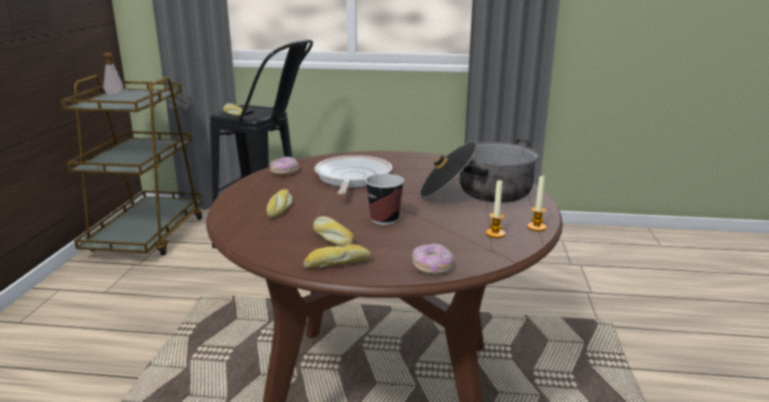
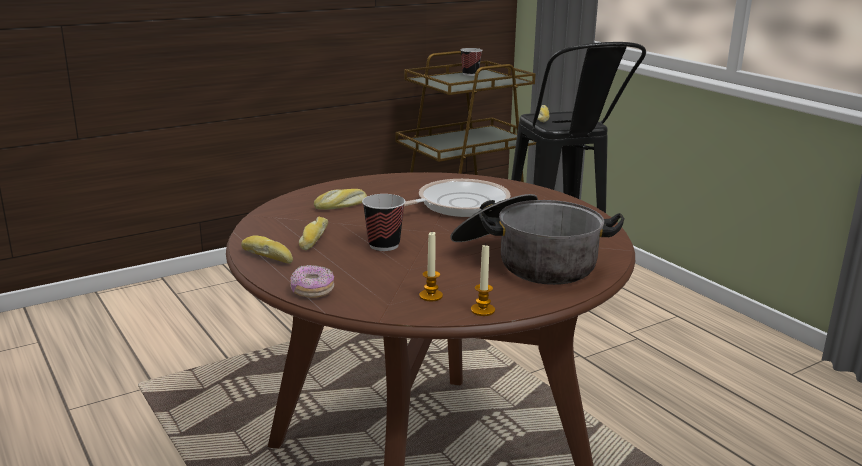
camera: 50 degrees right, 0 degrees up
soap dispenser [103,52,124,95] -> cup [460,48,482,76]
donut [270,157,299,175] -> none

